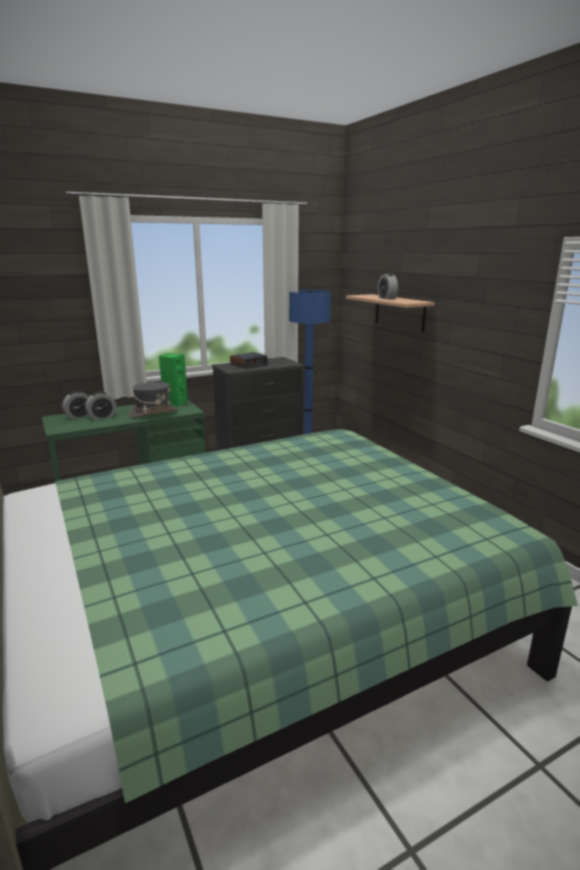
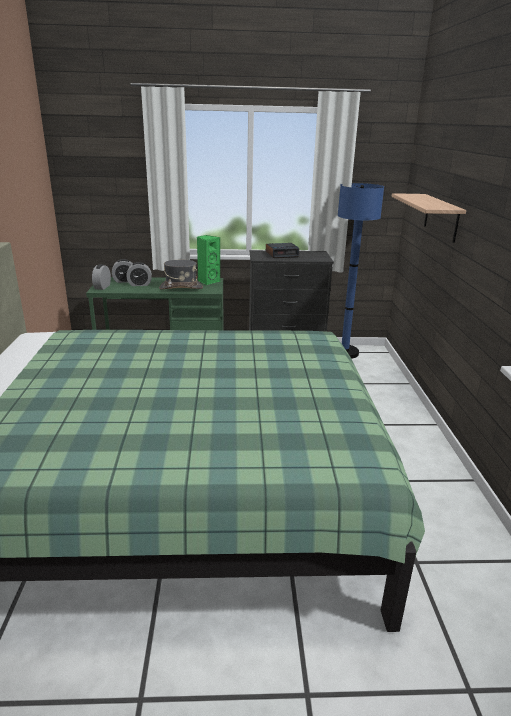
camera: 25 degrees right, 5 degrees up
alarm clock [378,273,398,300] -> alarm clock moved to [92,264,111,290]

